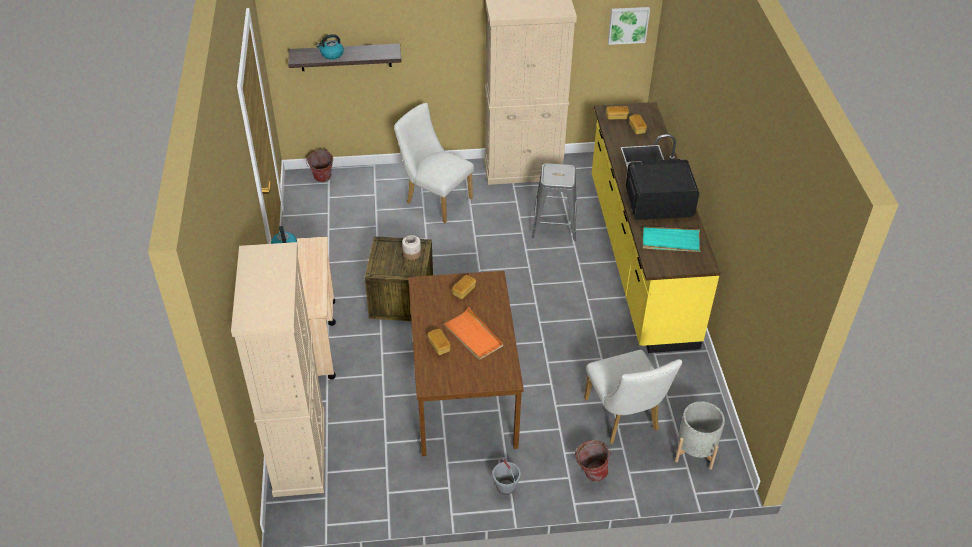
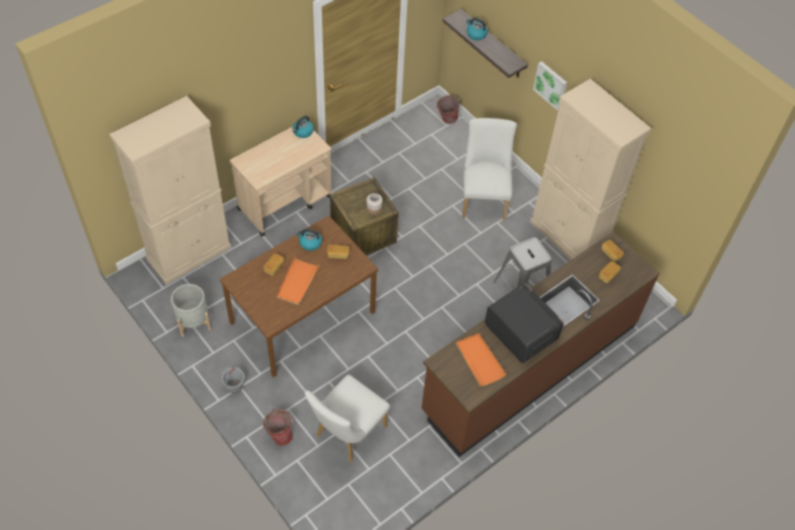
camera: 55 degrees right, 10 degrees up
yellow counter [592,102,721,353] -> brown counter [422,232,660,457]
picture [608,7,650,45] -> picture moved to [533,61,567,110]
turquoise tray [643,227,701,252] -> orange tray [456,333,507,386]
grey planter [675,401,725,470] -> grey planter moved to [171,284,211,337]
none -> kettle [296,229,322,251]

